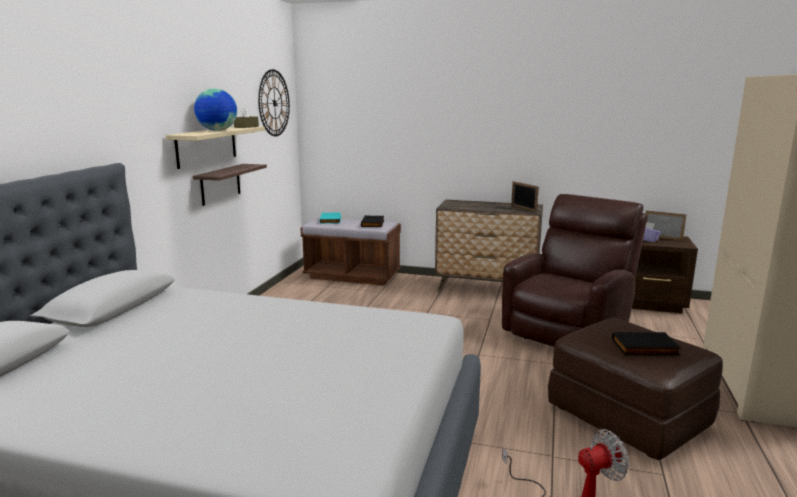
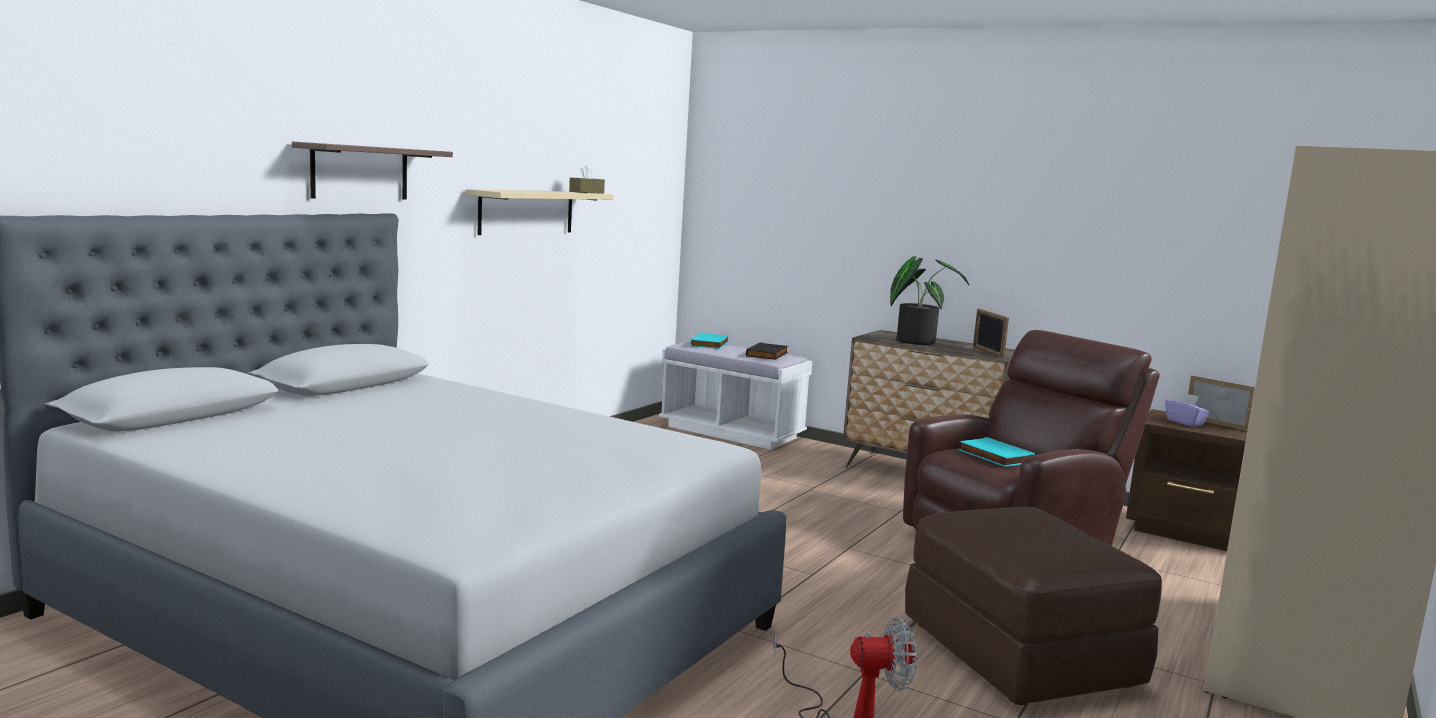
camera: 15 degrees right, 5 degrees down
shelf [193,164,267,206] -> shelf moved to [292,142,453,199]
globe [194,88,237,131] -> none
wall clock [258,69,290,136] -> none
brown bench [300,218,401,286] -> white bench [659,341,812,449]
black book [612,332,681,355] -> none
none -> potted plant [890,256,969,345]
none -> turquoise book [958,437,1035,467]

